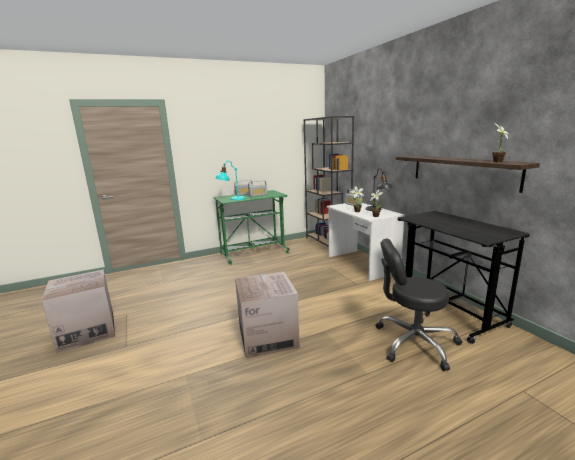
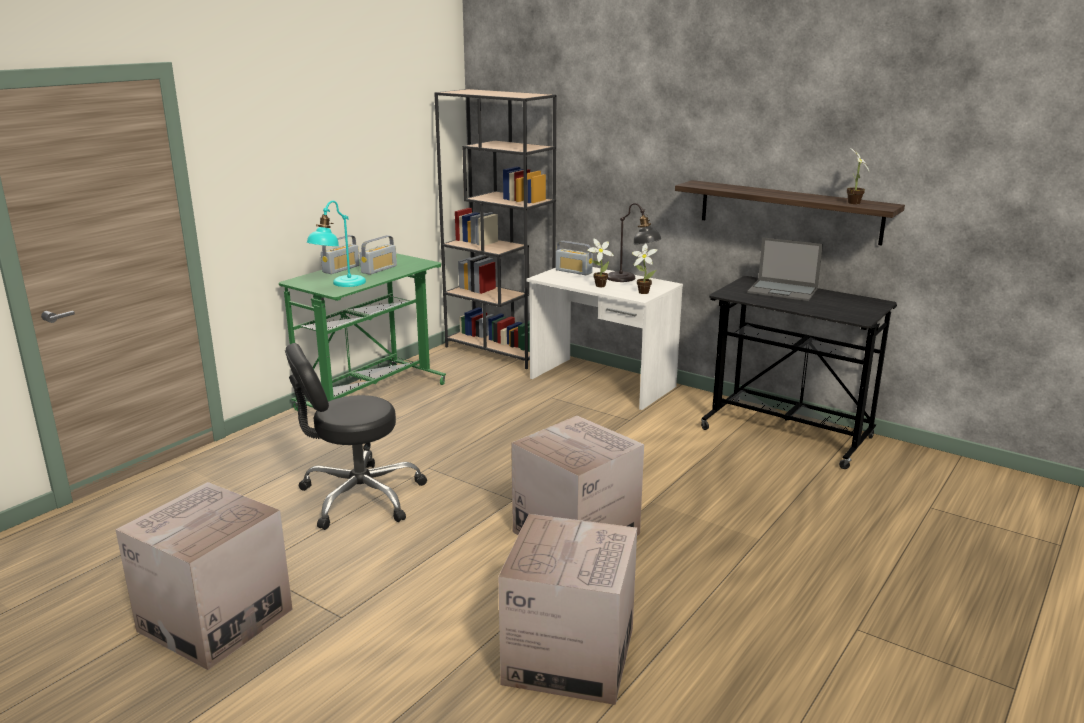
camera: 30 degrees left, 5 degrees up
black office chair [375,239,462,371] -> black office chair moved to [285,343,427,530]
none -> cardboard box [498,514,637,705]
none -> laptop [747,237,823,301]

